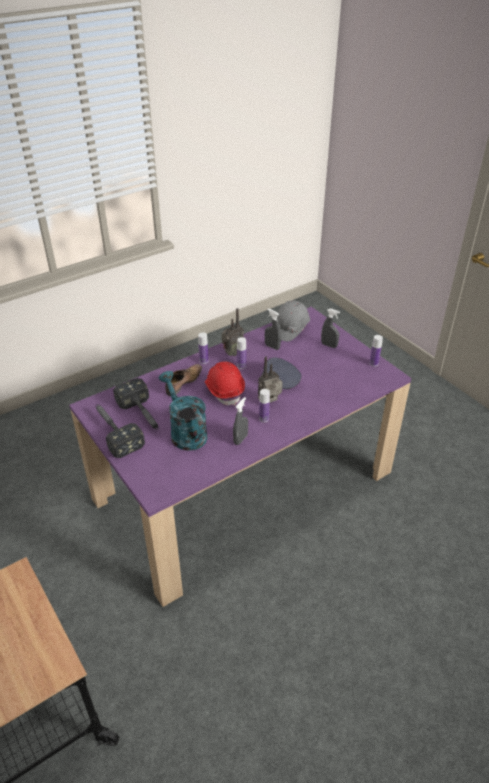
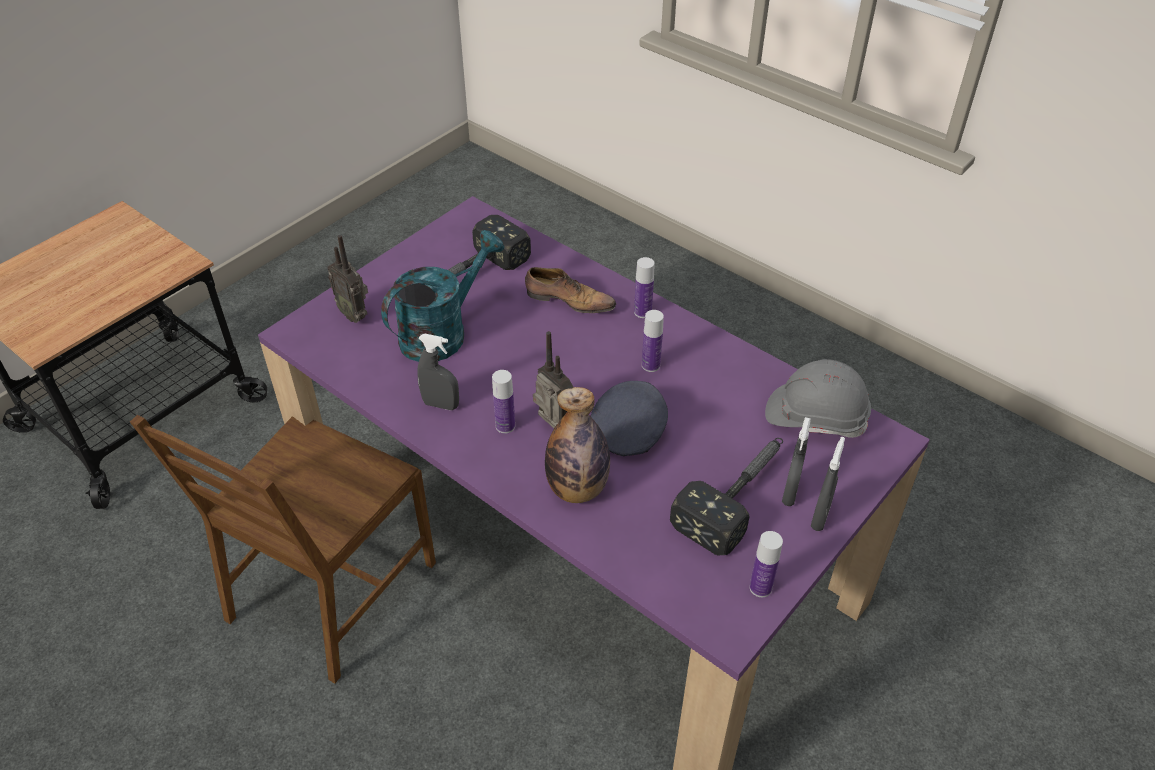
camera: 75 degrees right, 5 degrees up
hammer [95,404,145,458] -> hammer moved to [670,438,783,556]
red hard hat [205,361,245,406] -> none
radio [222,308,244,356] -> radio moved to [328,235,368,323]
grey spray bottle [265,309,281,350] -> grey spray bottle moved to [811,437,845,531]
none -> brown chair [130,415,436,683]
none -> bottle [545,387,610,503]

